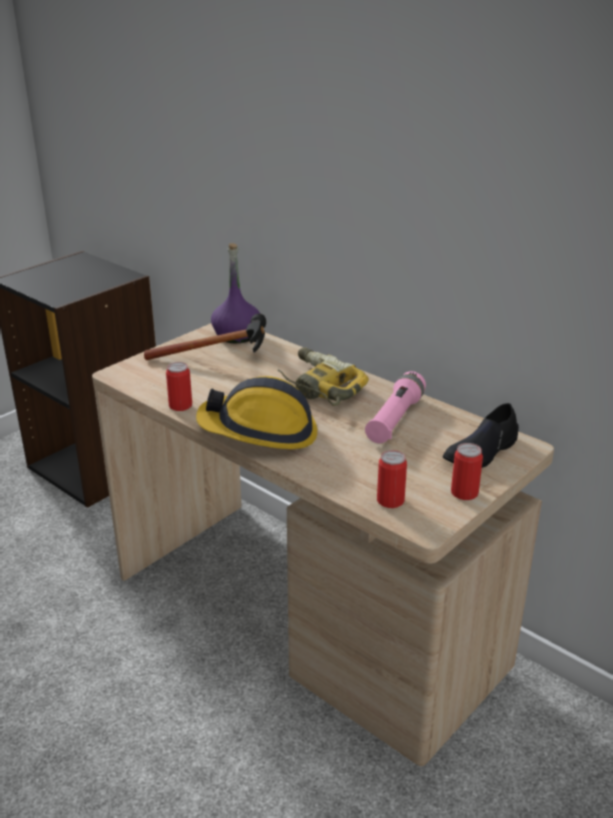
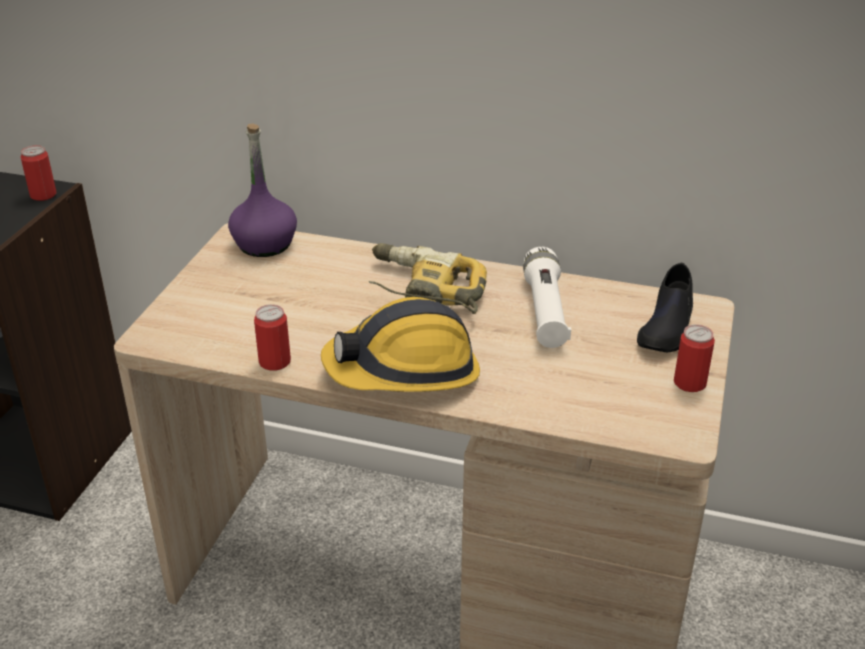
camera: 25 degrees left, 5 degrees up
hammer [144,314,266,360] -> none
pink flashlight [365,371,426,443] -> white flashlight [523,247,571,348]
can [377,450,407,508] -> can moved to [21,145,57,201]

